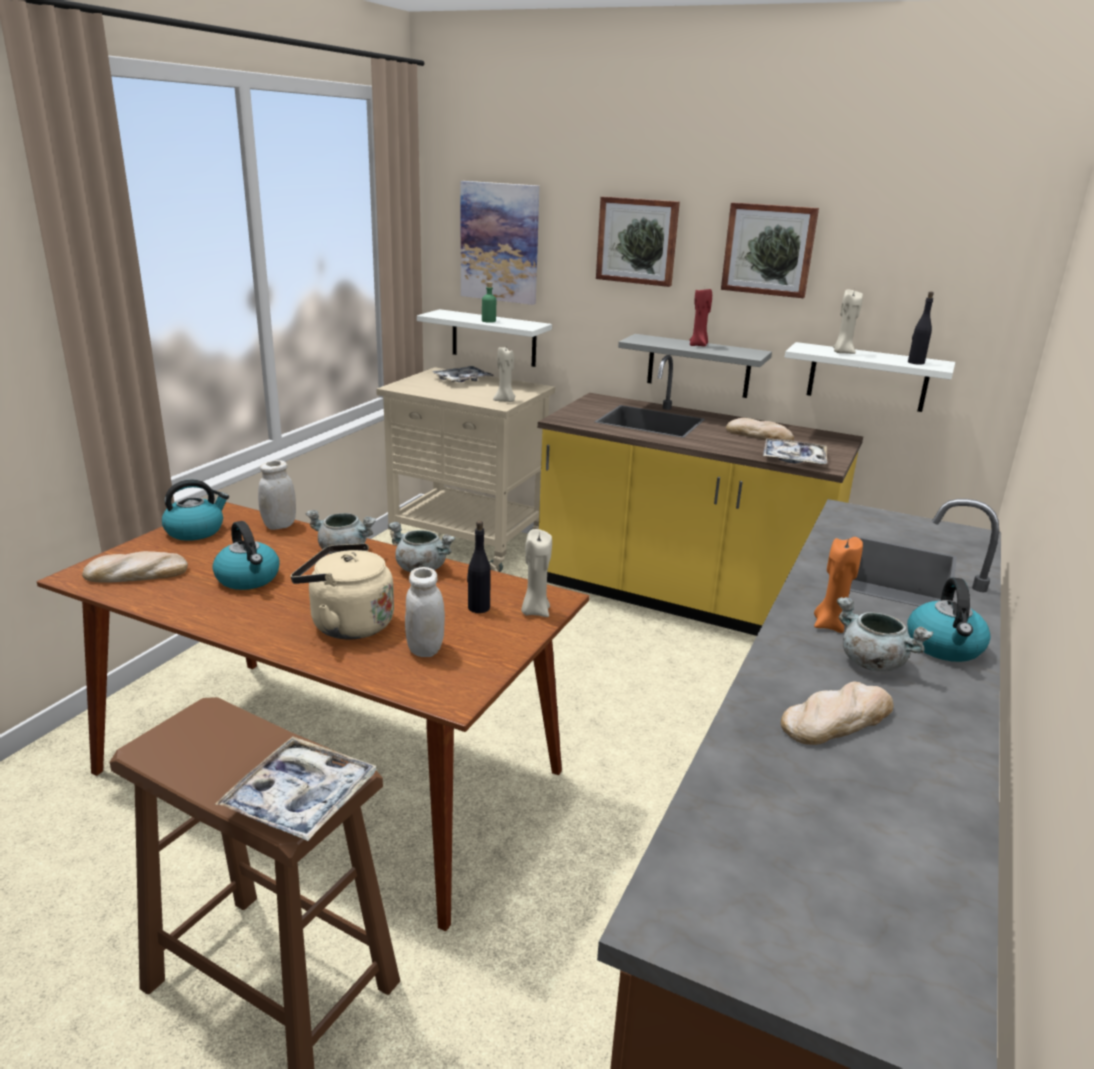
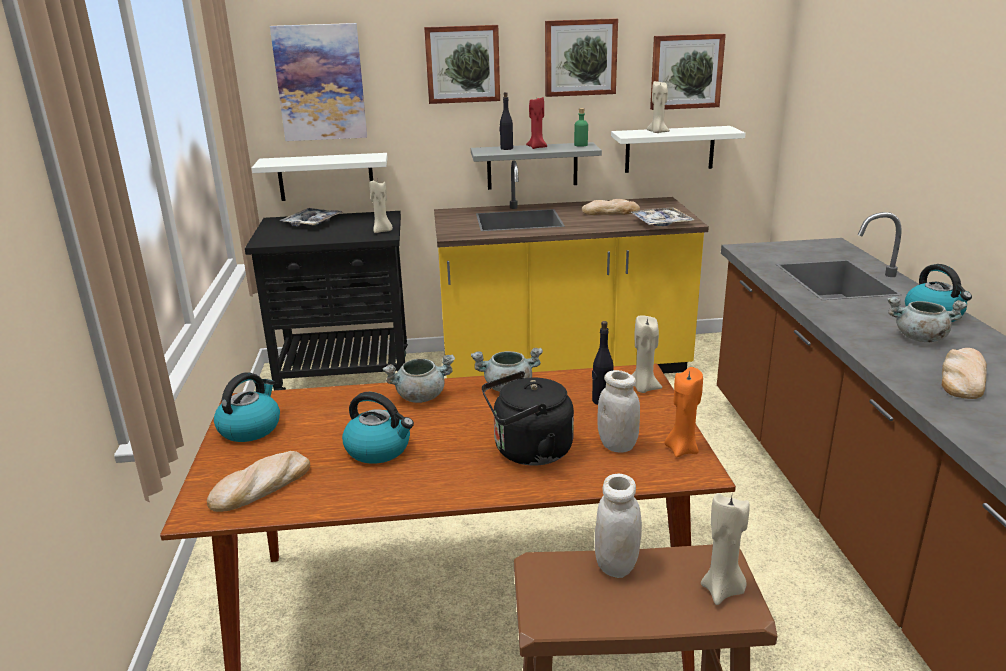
camera: 30 degrees left, 0 degrees up
tray [215,737,377,841] -> beige candle [701,493,750,605]
white jar [258,460,296,530] -> white jar moved to [595,474,642,578]
beige kettle [291,543,394,640] -> black kettle [482,371,574,466]
beige cart [376,367,555,572] -> black cart [245,211,408,390]
green bottle [482,282,496,323] -> green bottle moved to [574,108,588,147]
orange candle [814,537,863,633] -> orange candle moved to [664,367,703,457]
black bottle [908,292,934,365] -> black bottle moved to [499,92,513,150]
none -> picture [650,34,726,110]

